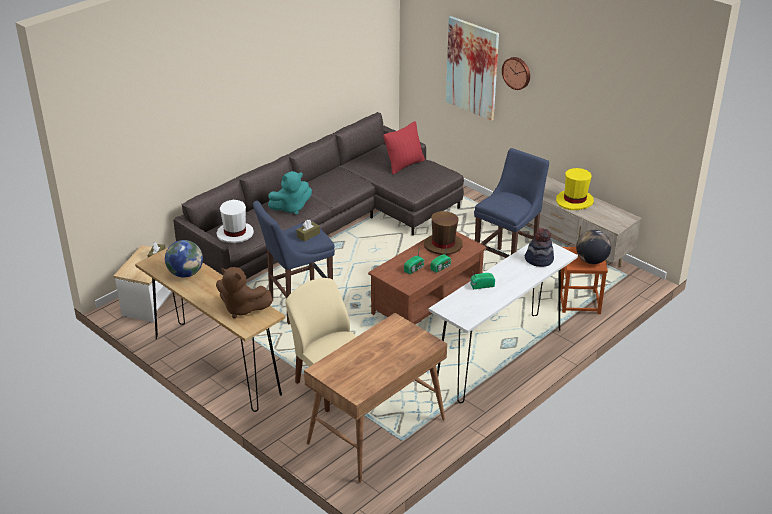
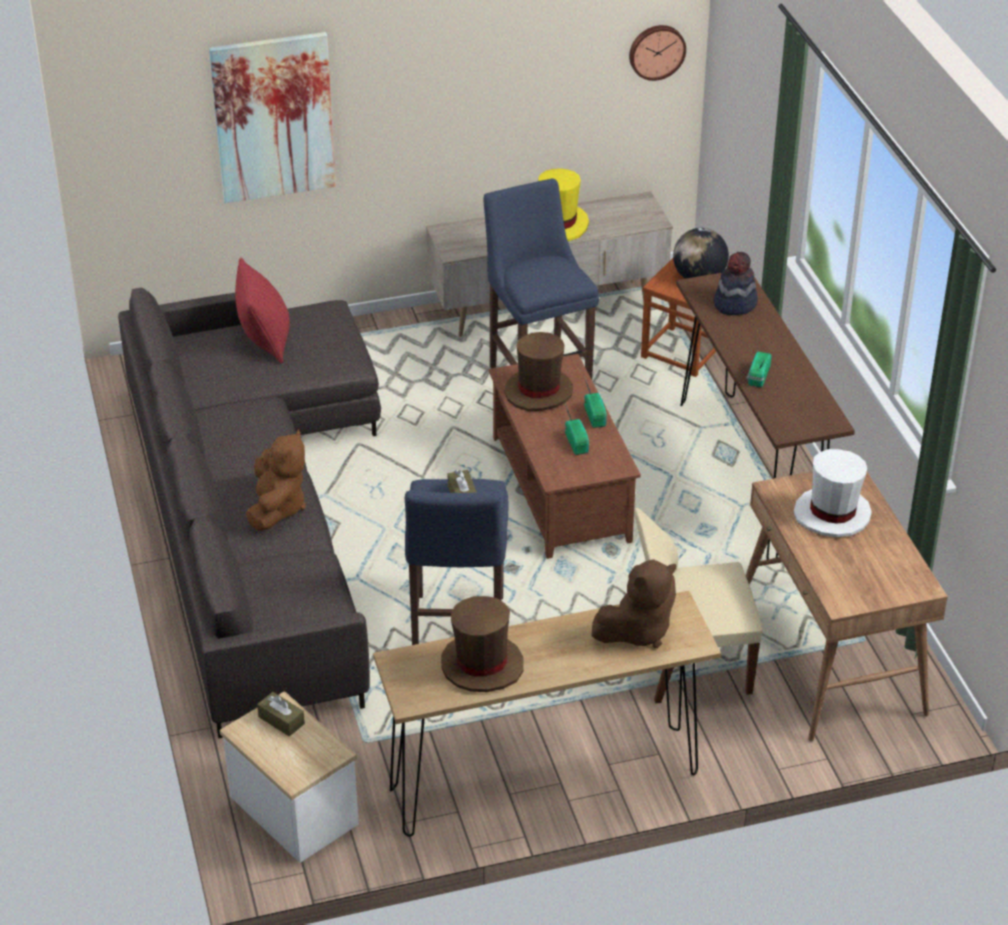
camera: 60 degrees left, 5 degrees up
globe [165,240,203,278] -> brown hat [441,596,524,692]
white hat [217,200,254,243] -> white hat moved to [794,449,872,537]
turquoise plush toy [268,171,312,215] -> brown plush toy [246,429,306,531]
white console table [428,243,578,403] -> brown console table [676,273,855,560]
wall clock [502,57,530,90] -> wall clock moved to [629,25,686,81]

